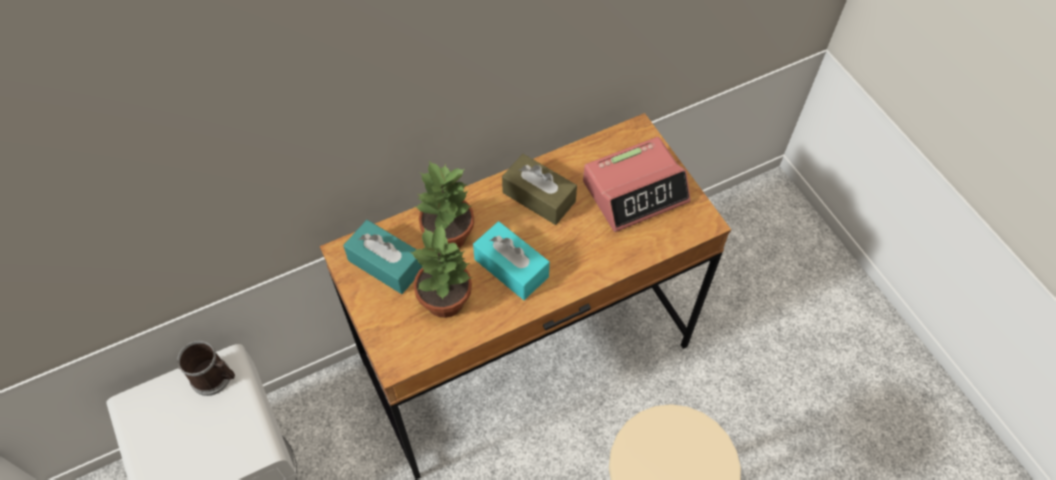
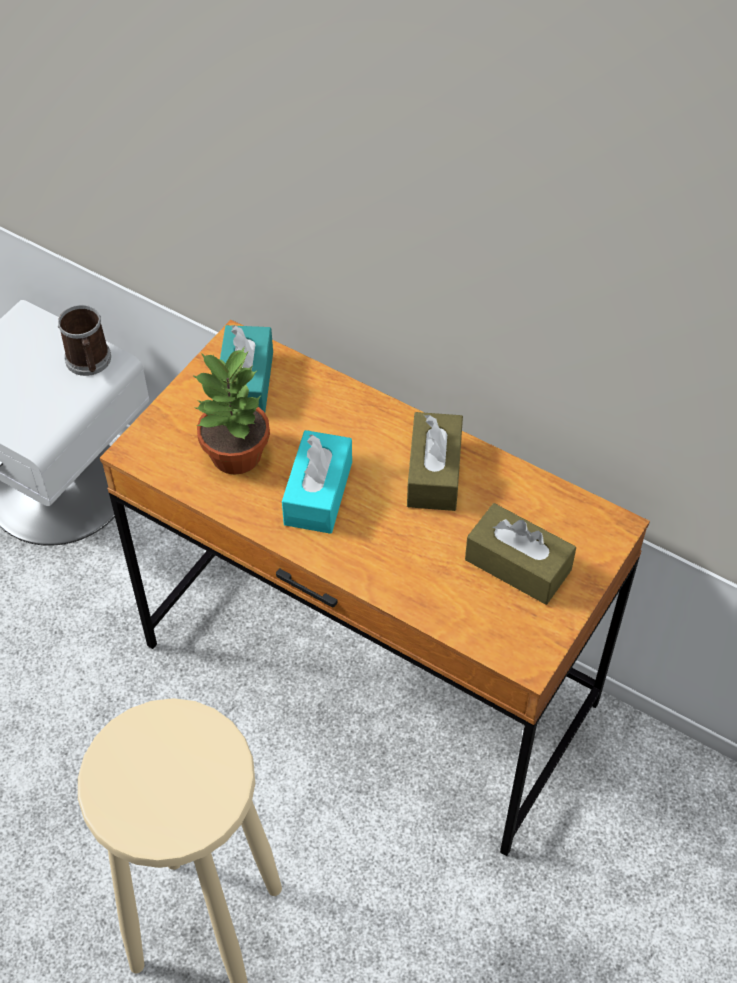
camera: 60 degrees right, 5 degrees down
potted plant [414,161,474,249] -> none
alarm clock [583,137,691,232] -> brown tissue box [465,503,576,605]

